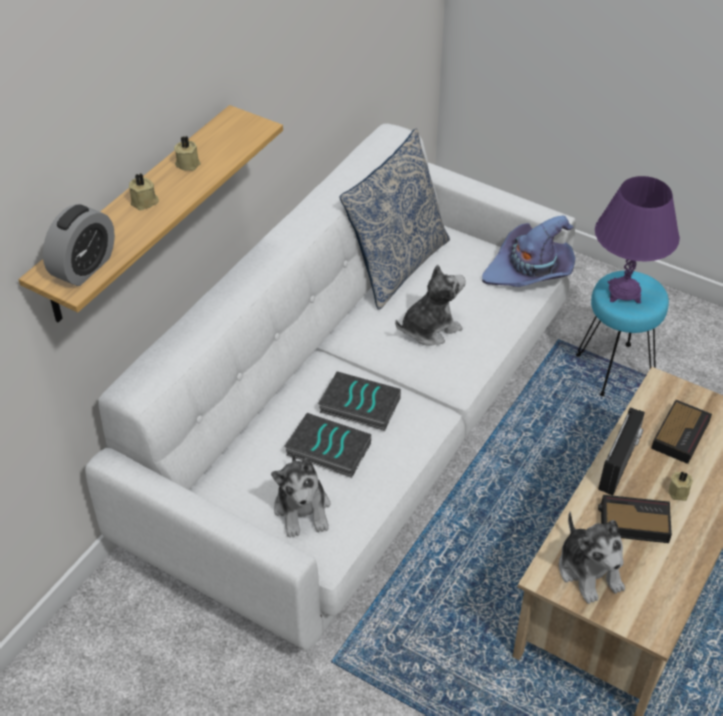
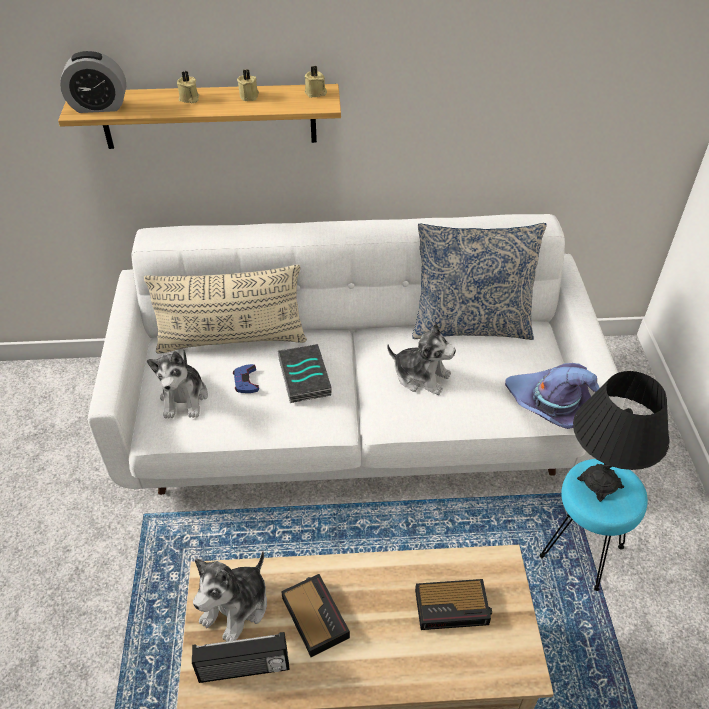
camera: 55 degrees right, 0 degrees up
plush toy [271,451,331,537] -> plush toy turned 45 degrees counterclockwise [147,350,208,419]
book [284,413,371,478] -> blue game controller [233,364,259,393]
purple table lamp [595,176,680,304] -> black table lamp [573,371,670,502]
radio [598,407,645,495] -> radio moved to [192,632,289,683]
beige candle [669,471,692,501] -> beige candle moved to [305,66,327,98]
none -> beige pillow [144,265,307,354]

